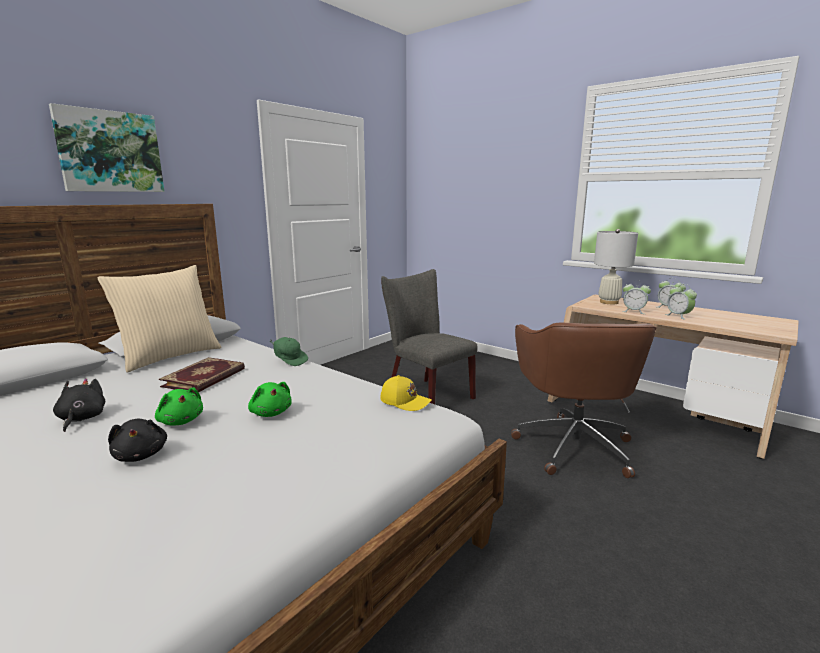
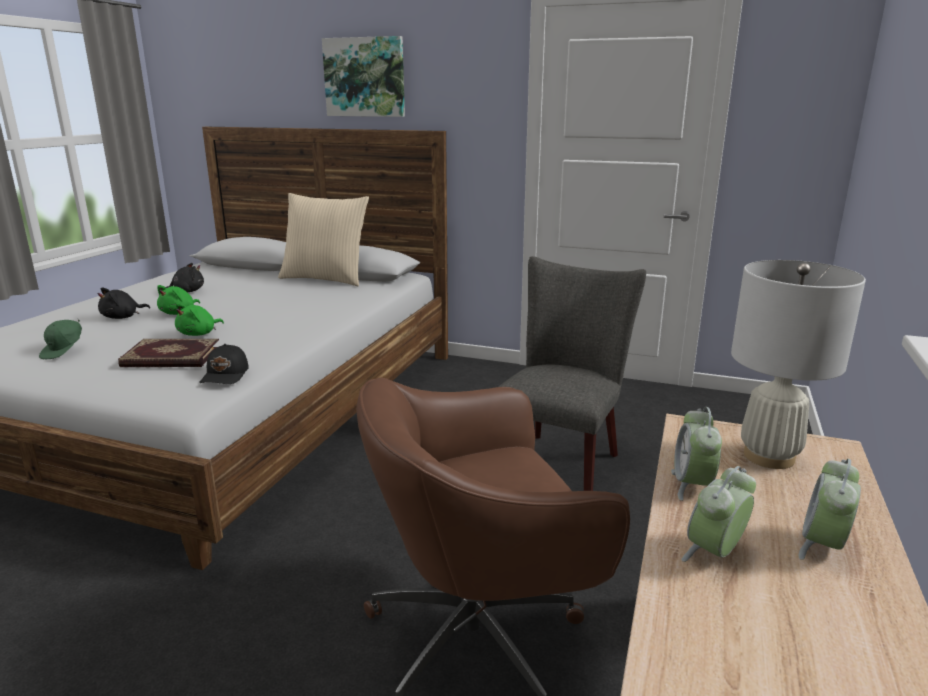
camera: 70 degrees right, 5 degrees up
book [159,357,245,392] -> book moved to [118,339,219,367]
green cap [270,337,308,366] -> green cap moved to [39,320,82,360]
yellow cap [380,375,432,411] -> black cap [199,344,249,384]

